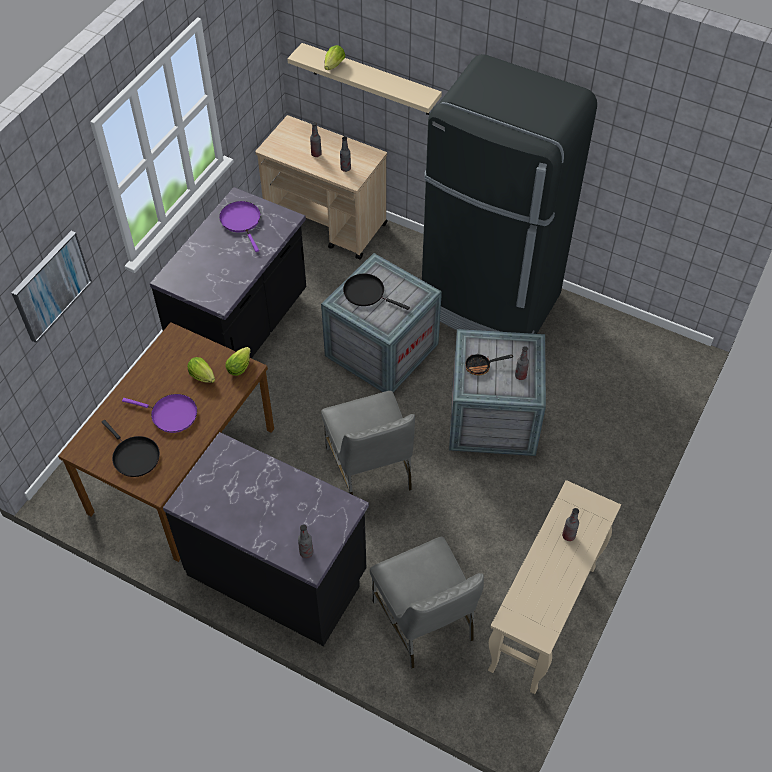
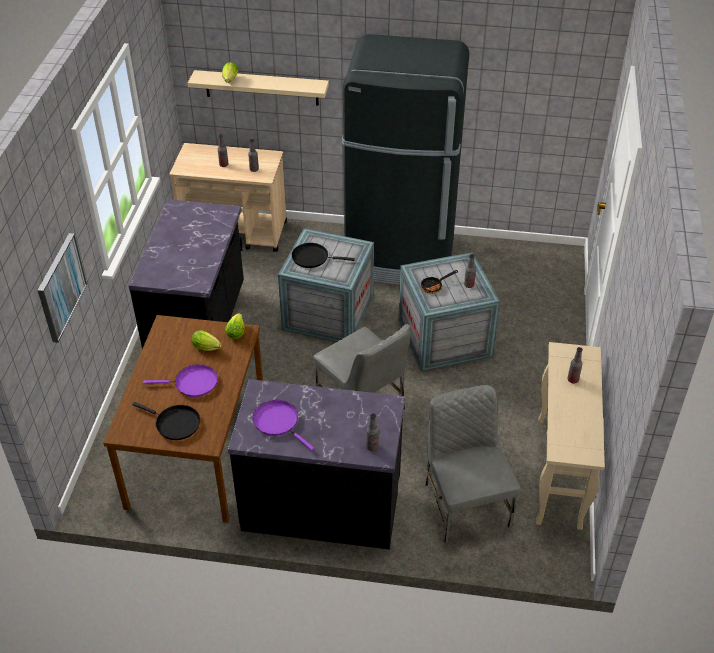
camera: 20 degrees left, 10 degrees down
purple frying pan [219,201,261,252] -> purple frying pan moved to [253,400,314,451]
grey chair [370,537,484,669] -> grey chair turned 150 degrees counterclockwise [425,385,521,544]

